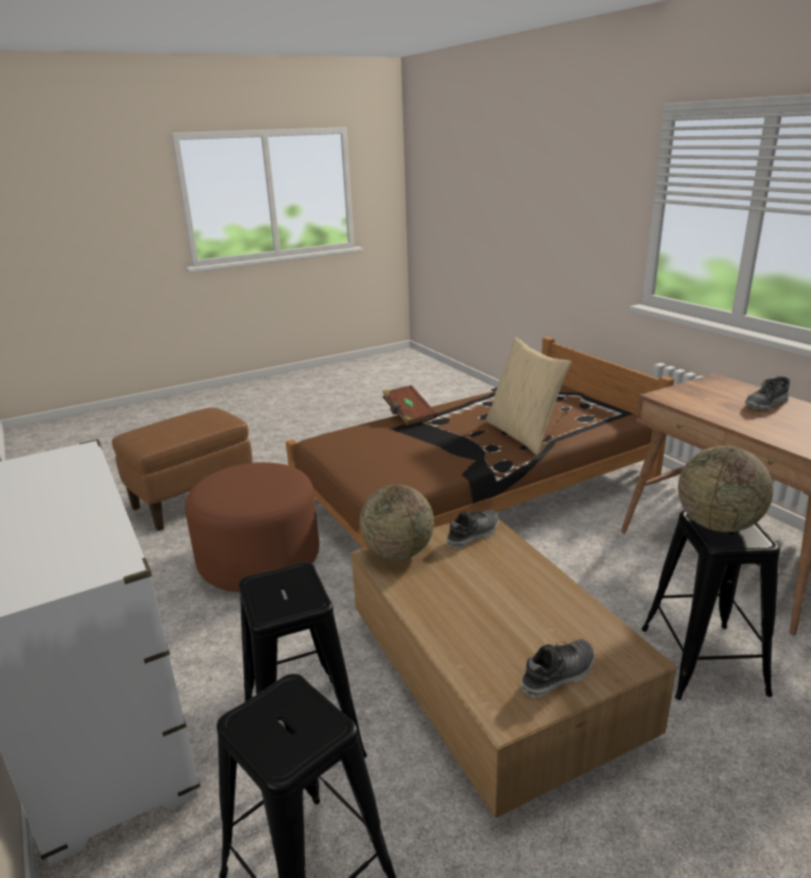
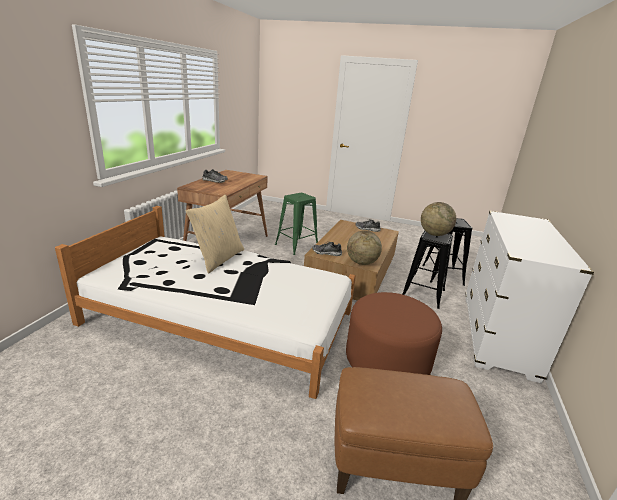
camera: 135 degrees left, 0 degrees up
brown bed [286,337,674,548] -> white bed [55,206,356,399]
brown book [383,385,437,427] -> none
black stool [642,510,780,700] -> green stool [275,193,318,255]
globe [678,446,773,532] -> globe moved to [421,202,456,236]

